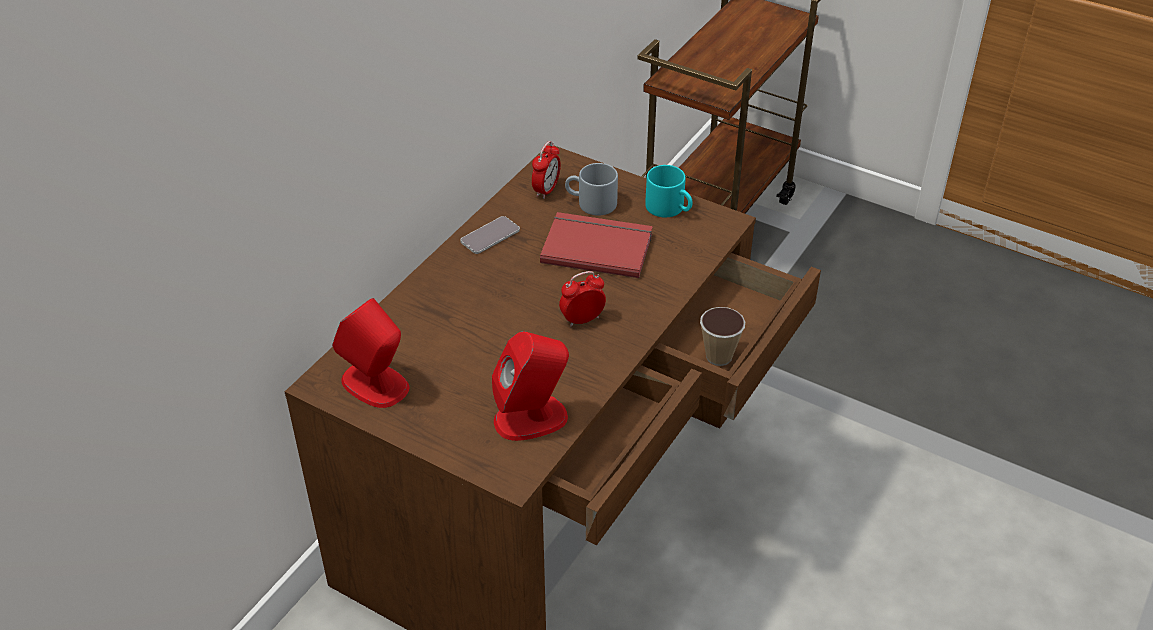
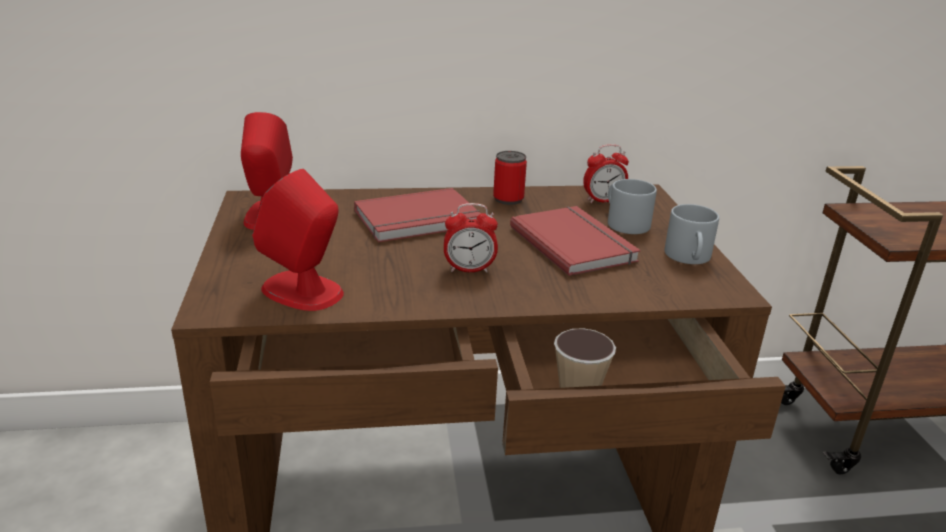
camera: 50 degrees right, 15 degrees down
phone [460,216,520,254] -> can [493,151,527,205]
alarm clock [559,271,606,327] -> alarm clock turned 150 degrees clockwise [444,203,498,272]
turquoise mug [645,165,693,217] -> grey mug [665,204,719,264]
none -> red book [354,188,481,242]

